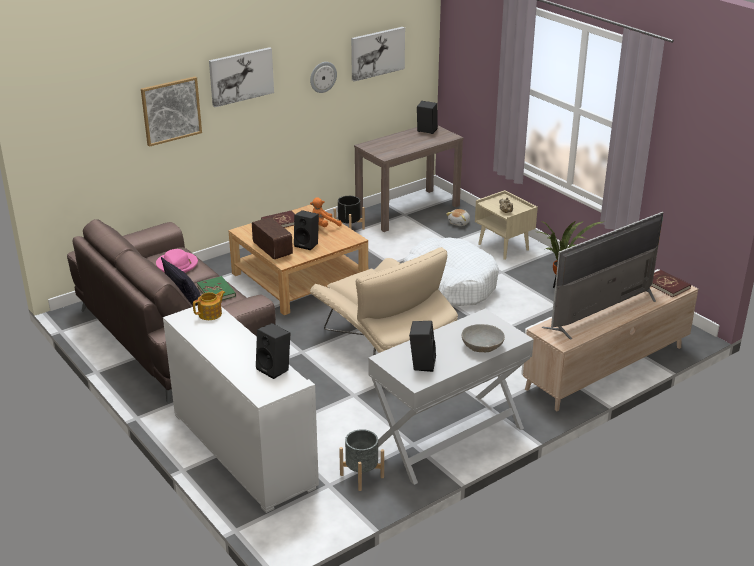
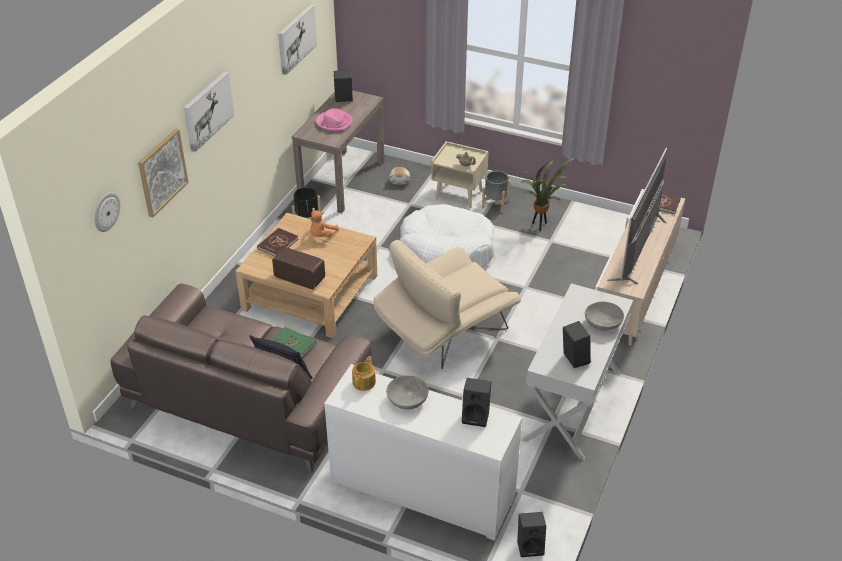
camera: 30 degrees left, 10 degrees up
pink hat [156,249,198,273] -> pink hat moved to [316,108,353,132]
black speaker [294,210,319,250] -> black speaker moved to [517,512,546,557]
wall clock [310,62,337,93] -> wall clock moved to [94,192,120,232]
beige armchair [310,247,458,355] -> beige armchair turned 120 degrees clockwise [373,240,521,369]
grey planter [339,429,384,491] -> grey planter moved to [482,171,511,212]
none -> grey bowl [386,375,429,410]

